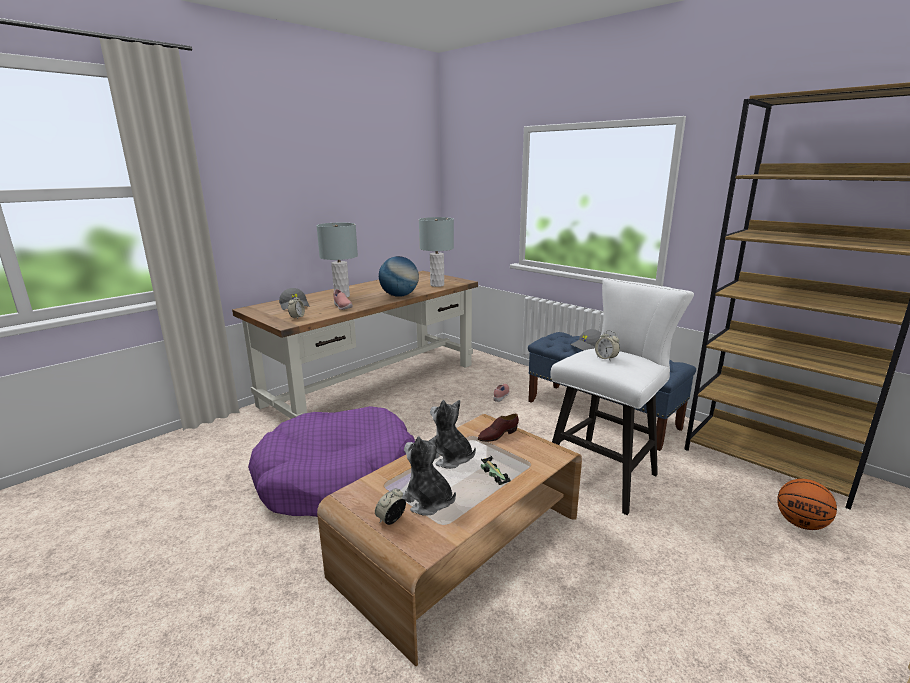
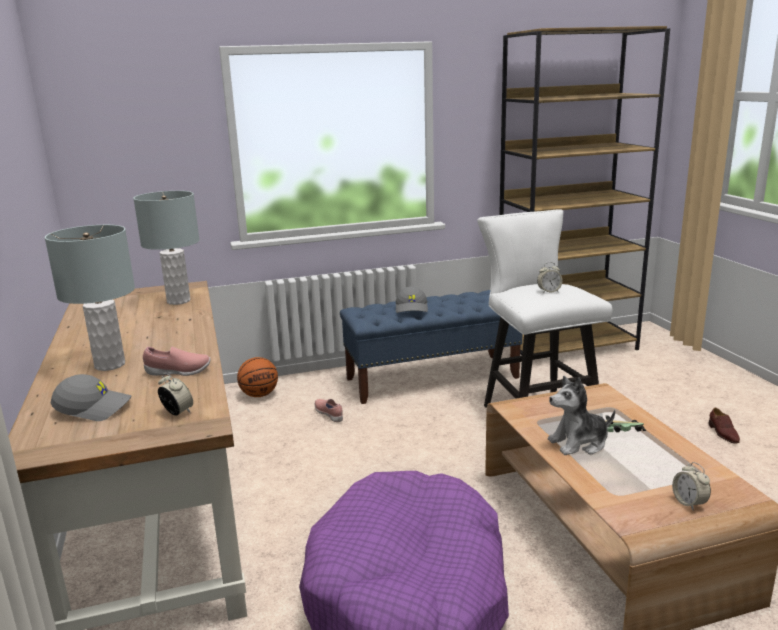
camera: 60 degrees left, 0 degrees up
globe [379,256,419,297] -> none
plush toy [402,435,456,516] -> none
brown shoe [478,414,519,442] -> brown shoe moved to [709,408,740,444]
basketball [777,479,837,530] -> basketball moved to [237,357,278,397]

